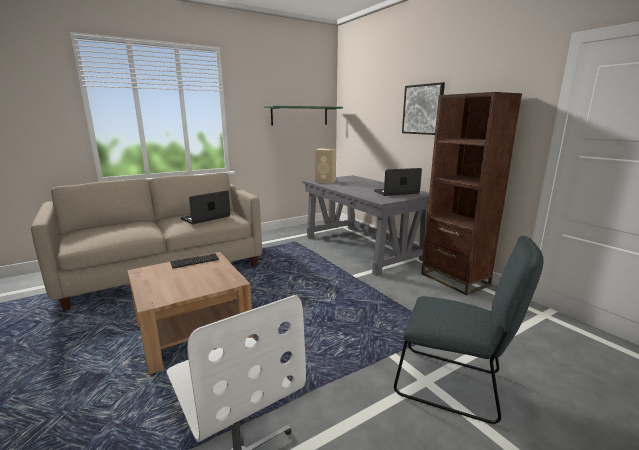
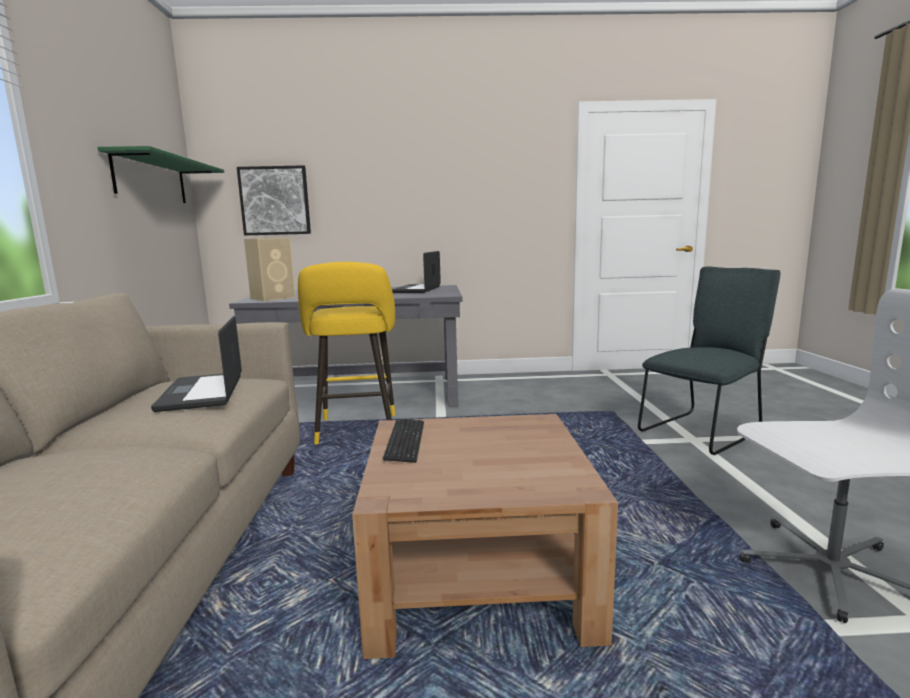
camera: 60 degrees left, 5 degrees down
picture [402,82,445,135] -> picture moved to [237,165,311,235]
brown bookcase [421,92,522,295] -> none
none -> yellow stool [298,262,395,444]

